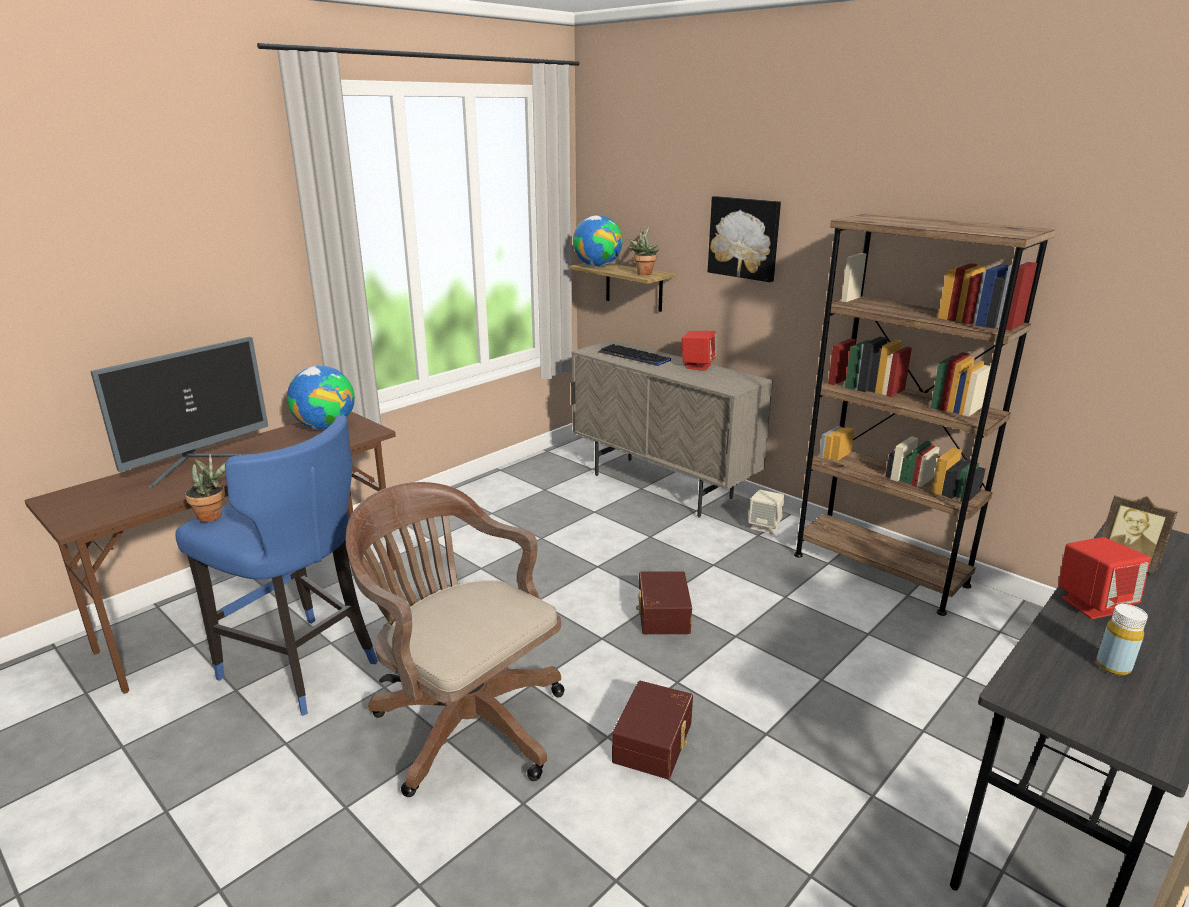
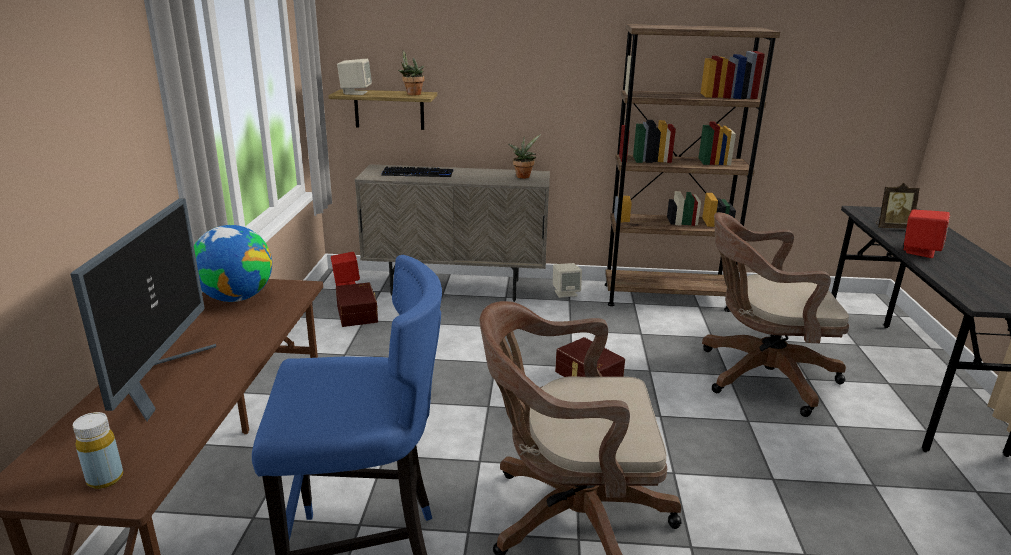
camera: 40 degrees left, 0 degrees up
potted plant [185,453,241,522] -> potted plant moved to [509,134,541,179]
globe [573,215,623,267] -> beige speaker [337,59,372,95]
brown storage box [612,681,693,779] -> brown storage box moved to [336,282,378,327]
red speaker [682,331,717,371] -> red speaker moved to [331,252,360,286]
picture [708,196,781,282] -> none
yellow bottle [1096,604,1148,675] -> yellow bottle moved to [73,412,123,489]
none -> brown office chair [702,212,849,417]

